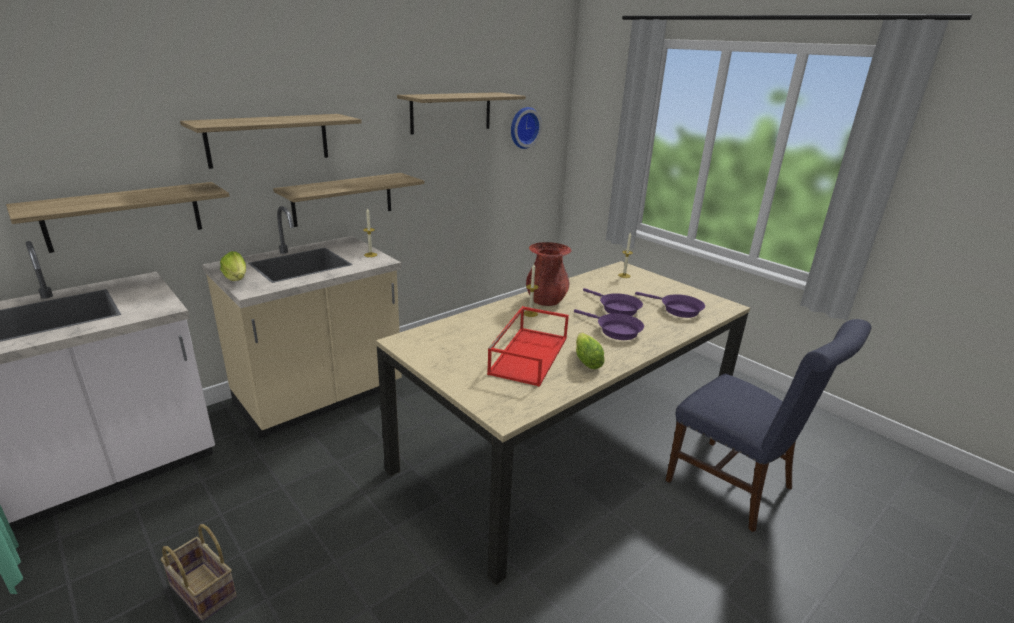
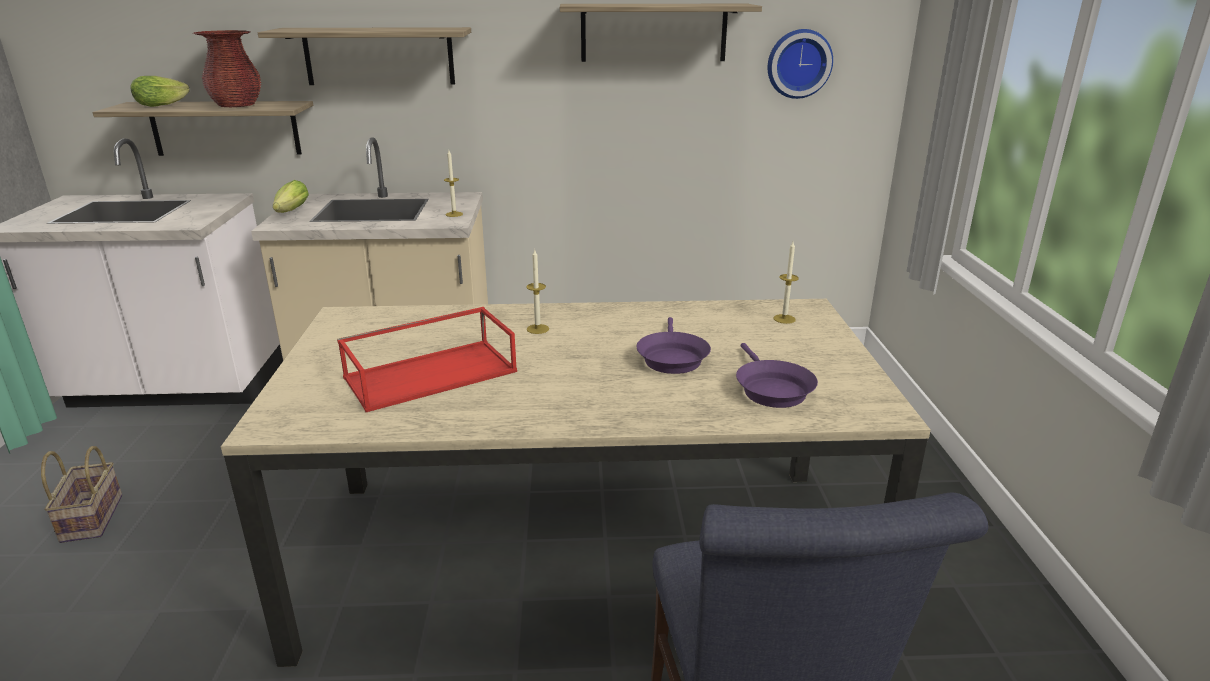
camera: 40 degrees right, 0 degrees up
shelf [273,173,425,227] -> none
red vase [526,242,572,306] -> red vase moved to [193,30,262,107]
purple frying pan [574,309,644,340] -> none
lettuce [576,333,605,369] -> lettuce moved to [130,76,190,107]

